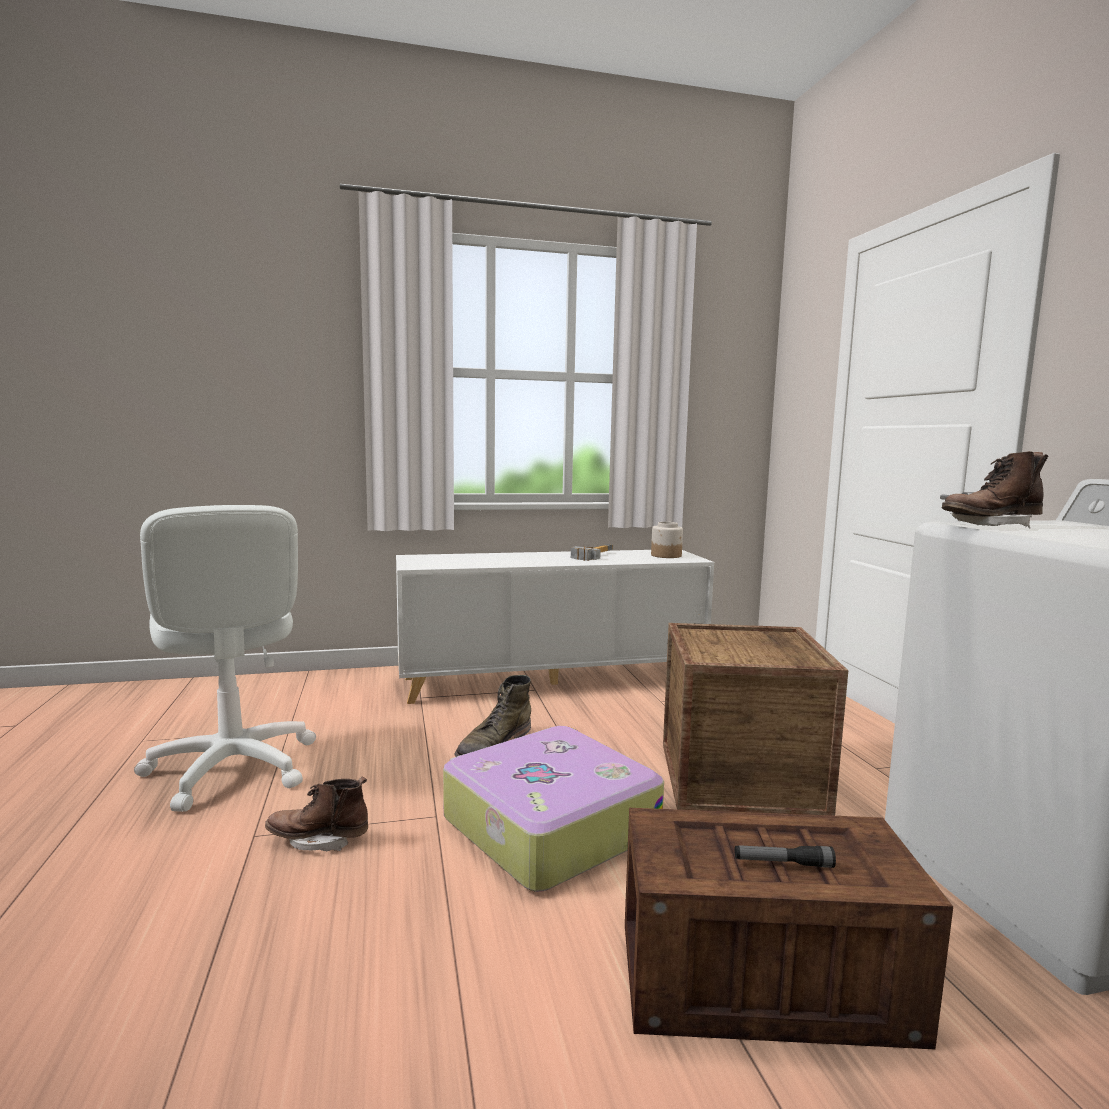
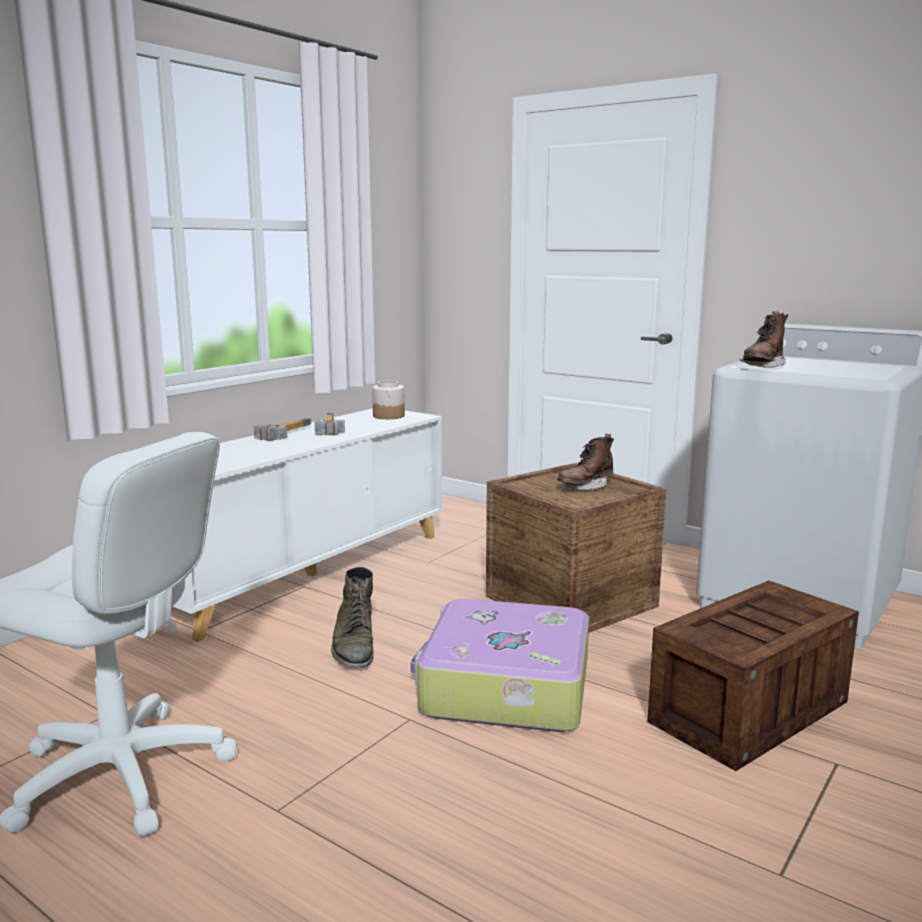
camera: 40 degrees left, 5 degrees up
brown boot [265,776,368,852] -> brown boot moved to [557,434,614,490]
flashlight [735,845,836,868] -> none
none -> hammer [253,418,311,441]

